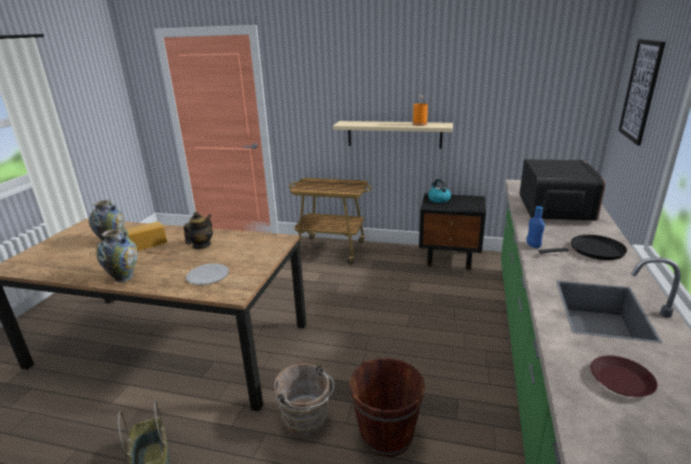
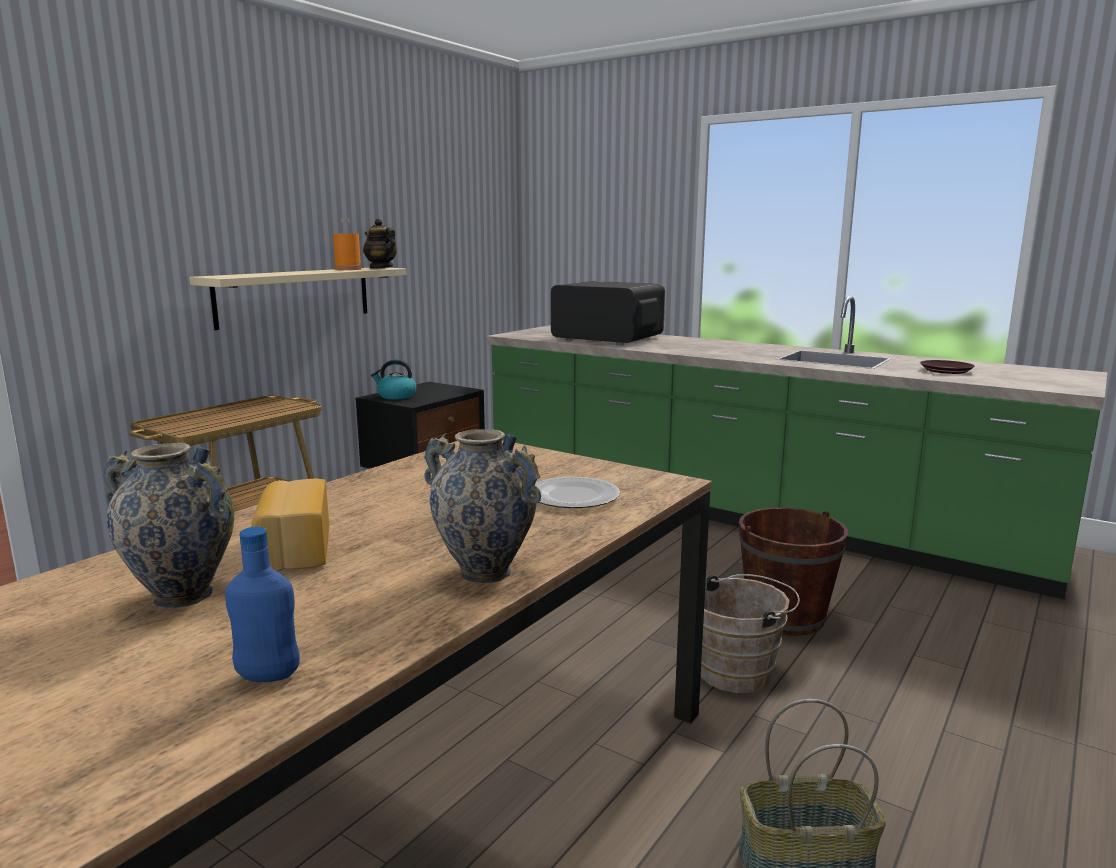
camera: 70 degrees left, 10 degrees down
teapot [184,212,213,249] -> teapot moved to [363,219,397,269]
blue bottle [526,206,545,248] -> blue bottle moved to [225,527,300,682]
black frying pan [538,235,627,260] -> none
picture [618,39,665,146] -> none

